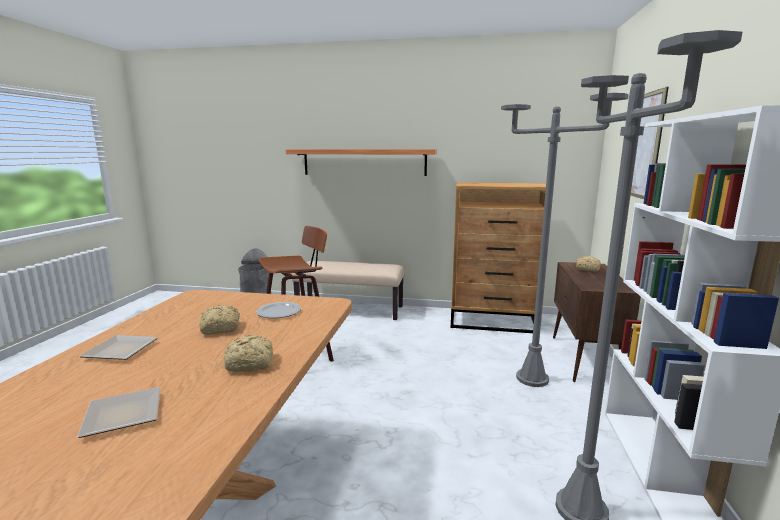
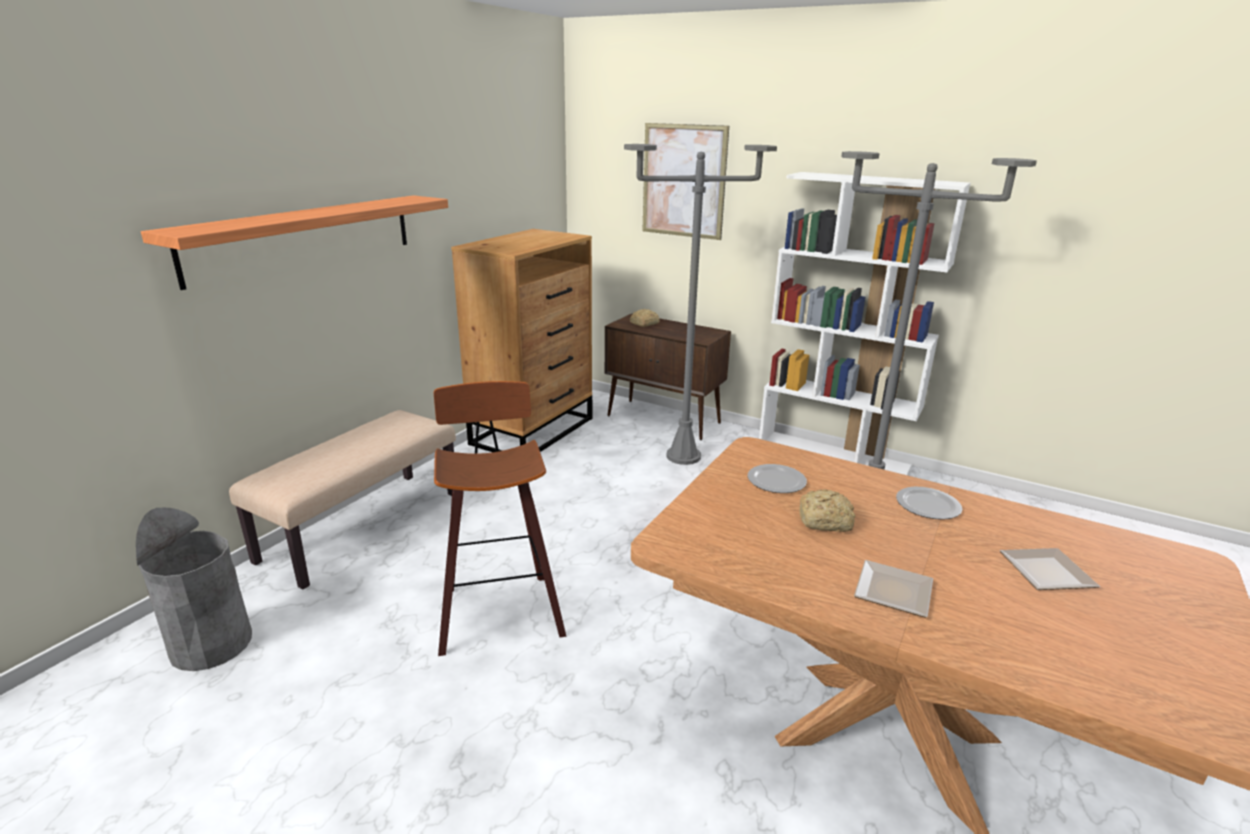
camera: 70 degrees left, 10 degrees up
bread [224,335,273,372] -> plate [896,487,962,520]

